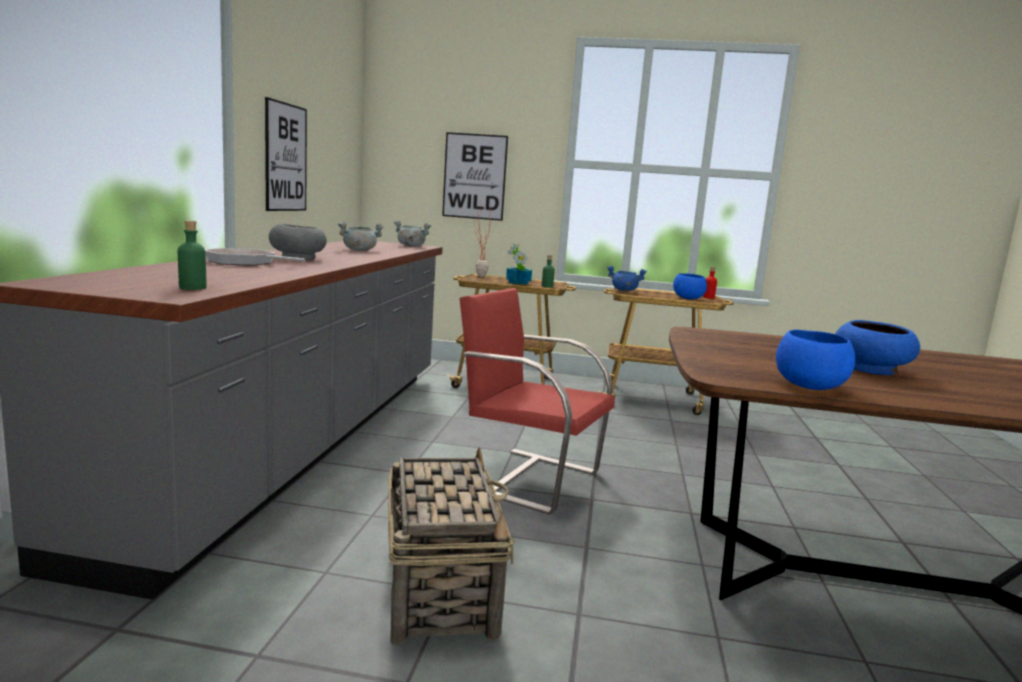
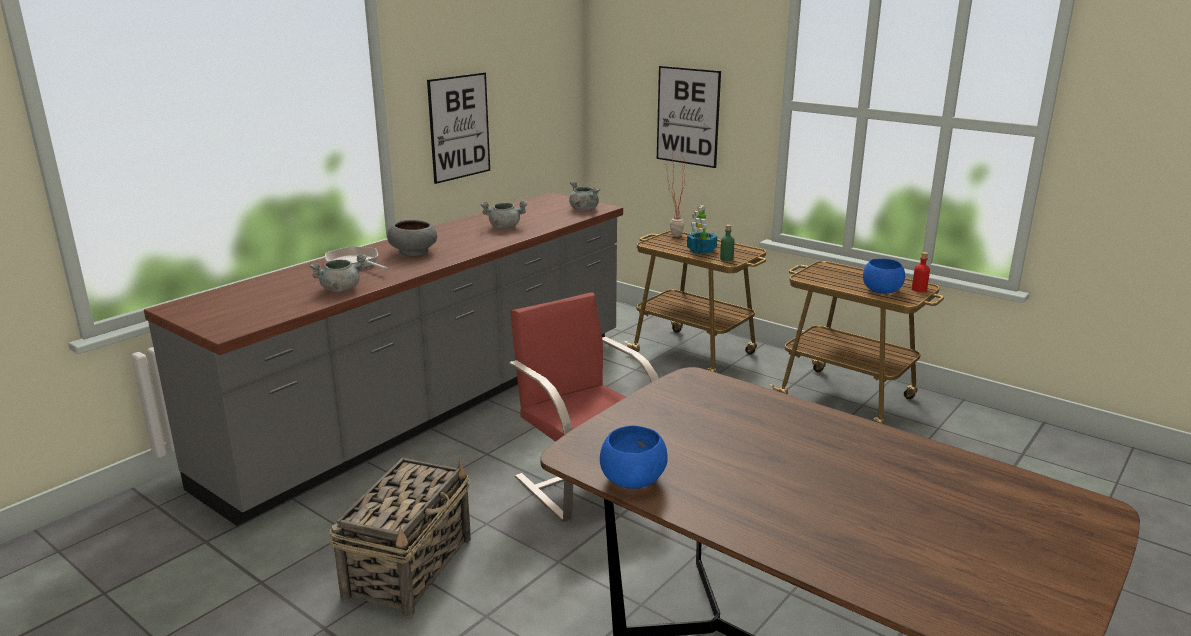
camera: 30 degrees right, 10 degrees up
green bottle [178,221,206,290] -> none
blue cooking pot [607,266,647,291] -> none
blue bowl [836,320,920,375] -> none
none -> grey cooking pot [309,254,367,292]

